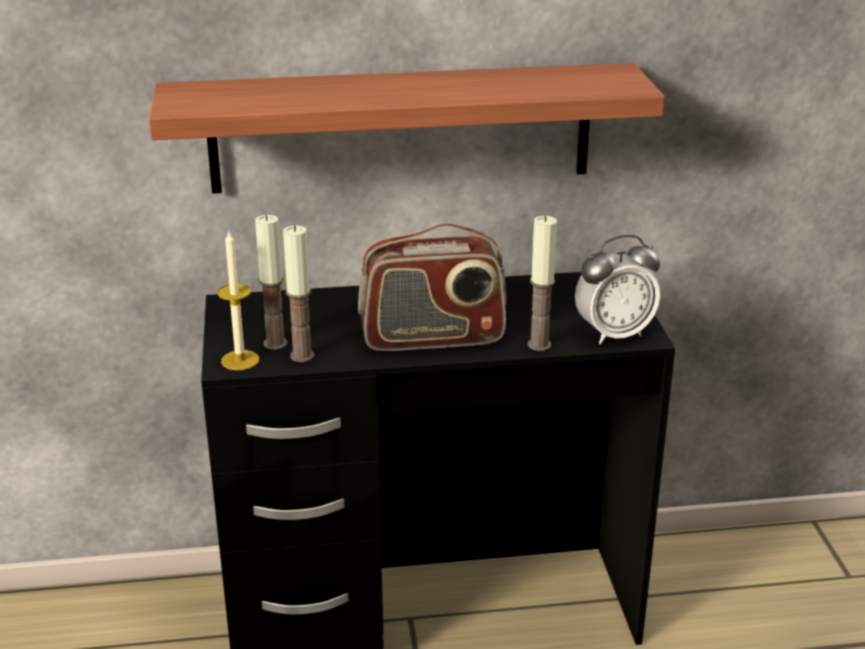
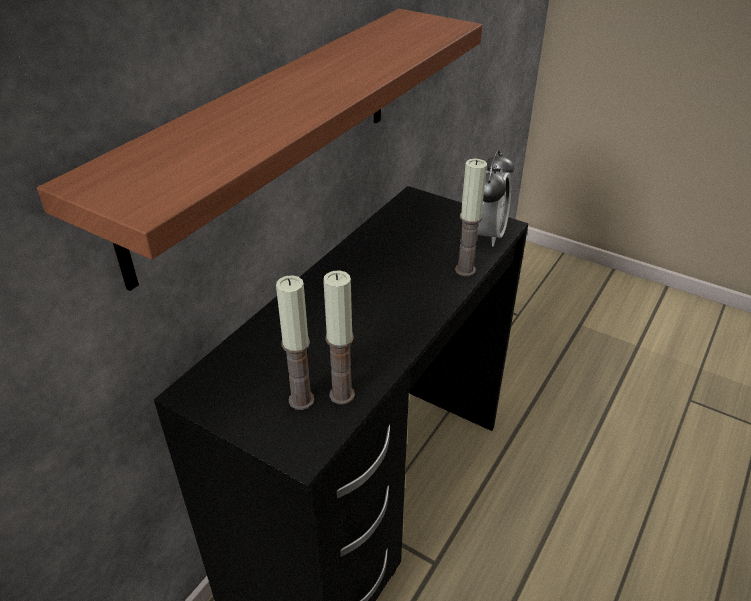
camera: 50 degrees left, 10 degrees up
candle [217,230,259,370] -> none
radio [358,223,507,351] -> none

